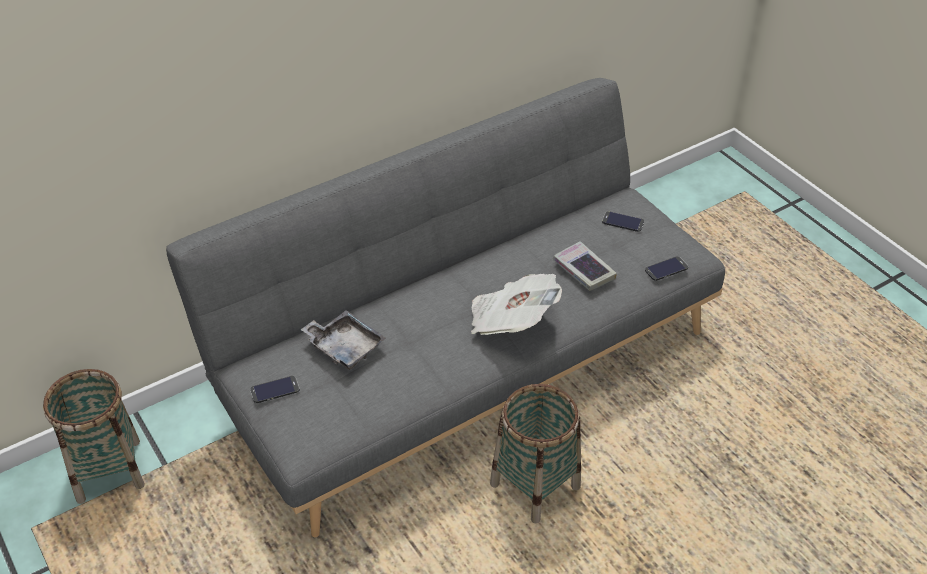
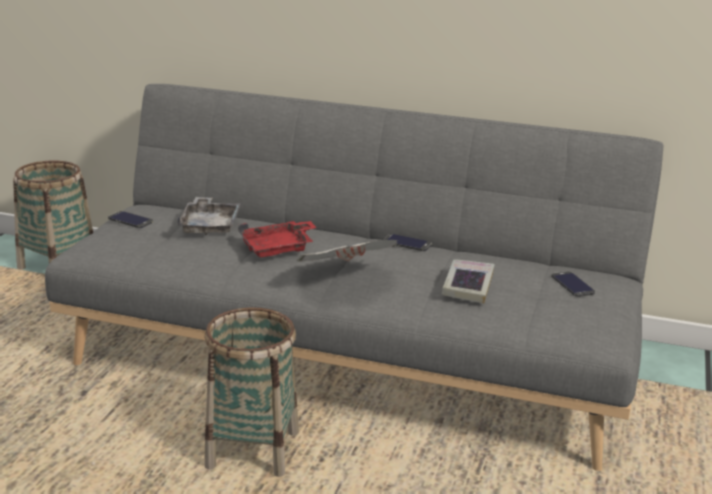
camera: 50 degrees right, 20 degrees down
phone [645,256,688,281] -> phone moved to [383,234,432,251]
none -> red tray [238,220,317,257]

